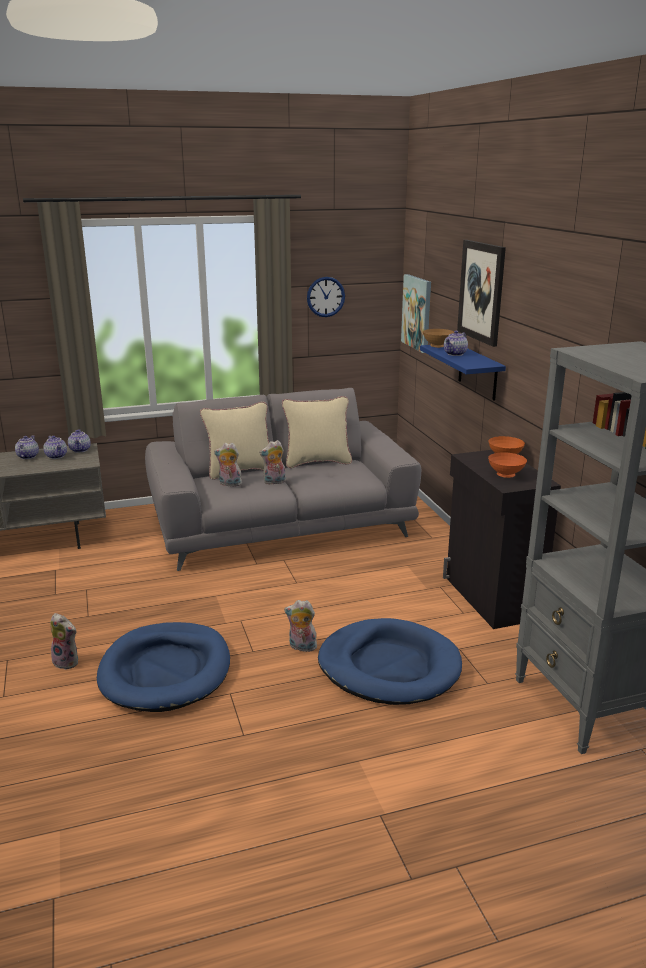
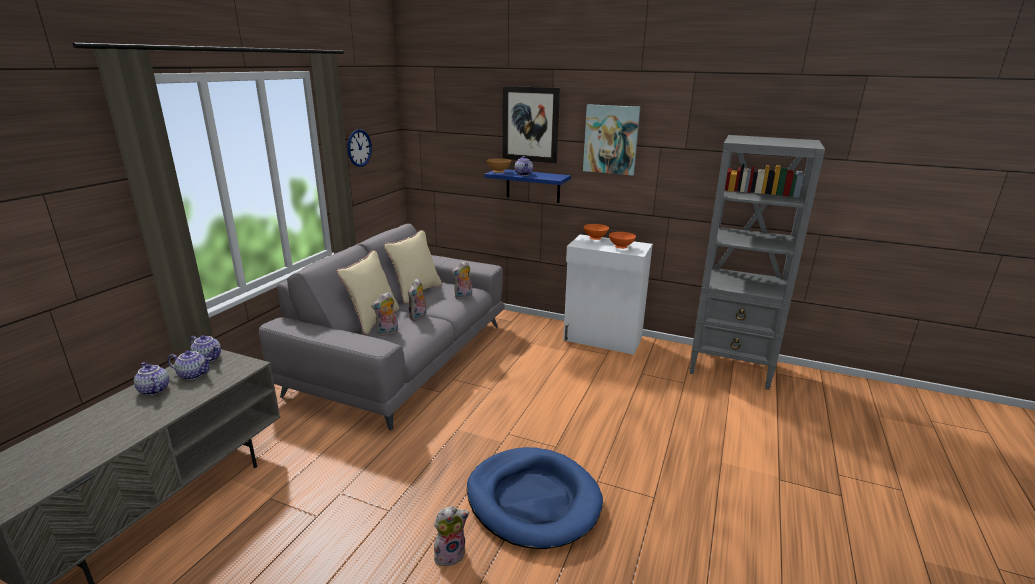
camera: 50 degrees left, 0 degrees up
plush toy [284,600,317,652] -> plush toy moved to [452,261,472,299]
blue dog bed [318,618,462,705] -> none
picture [401,274,431,353] -> picture moved to [583,104,641,175]
black cabinet [443,450,561,629] -> white cabinet [563,234,653,355]

